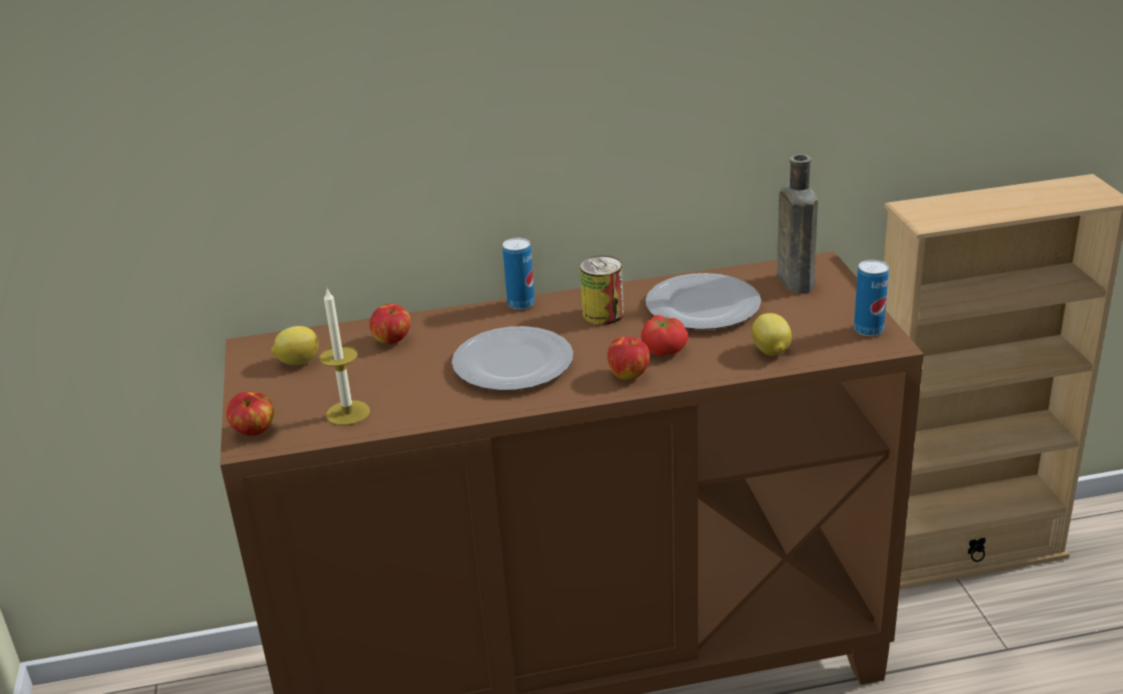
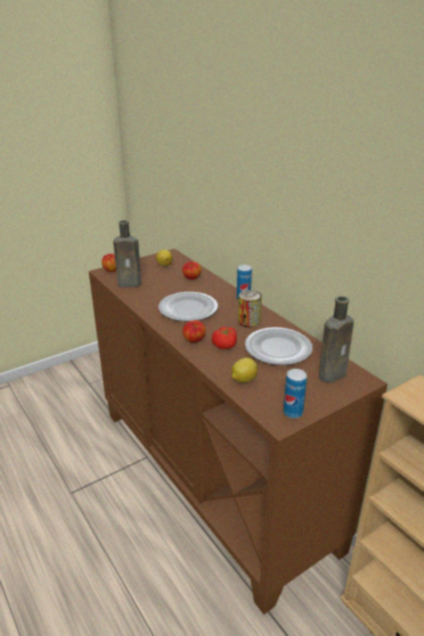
camera: 65 degrees right, 0 degrees up
candle [319,288,370,426] -> brown bottle [113,220,142,287]

